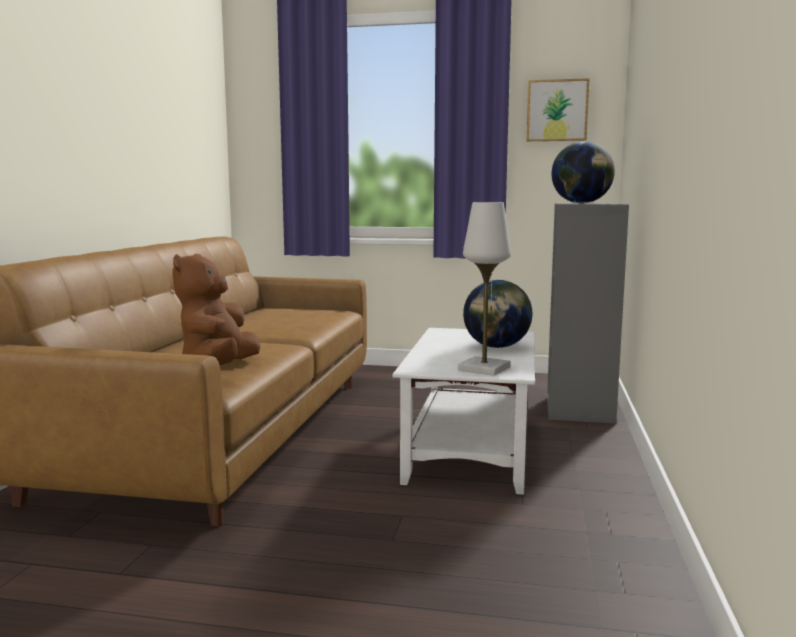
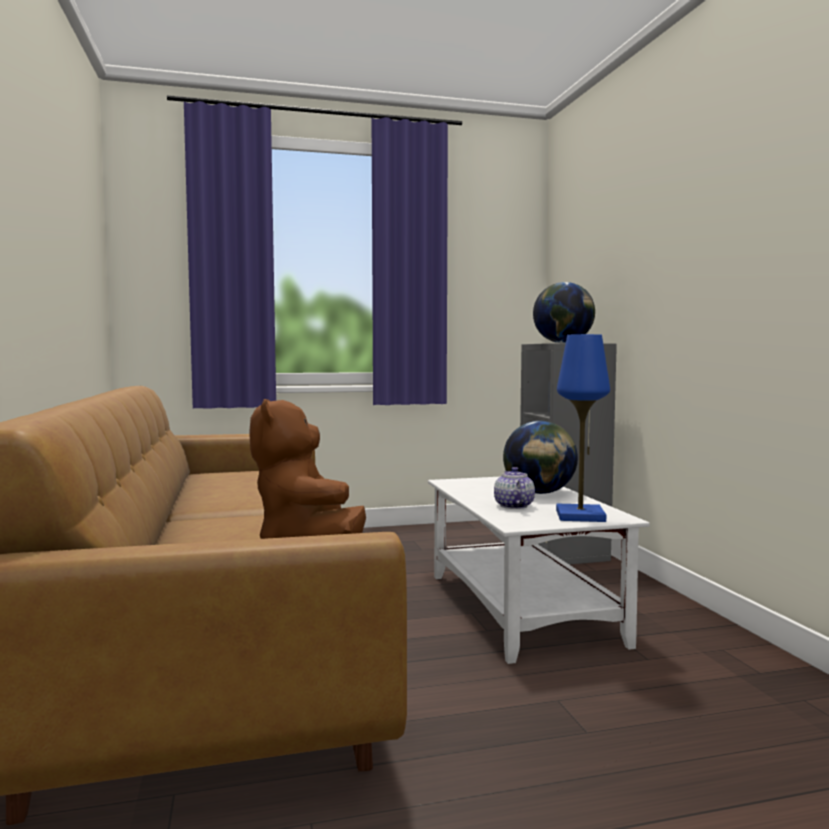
camera: 25 degrees left, 5 degrees down
white table lamp [458,202,511,376] -> blue table lamp [556,334,610,522]
picture [527,78,590,141] -> none
none -> teapot [494,467,535,509]

